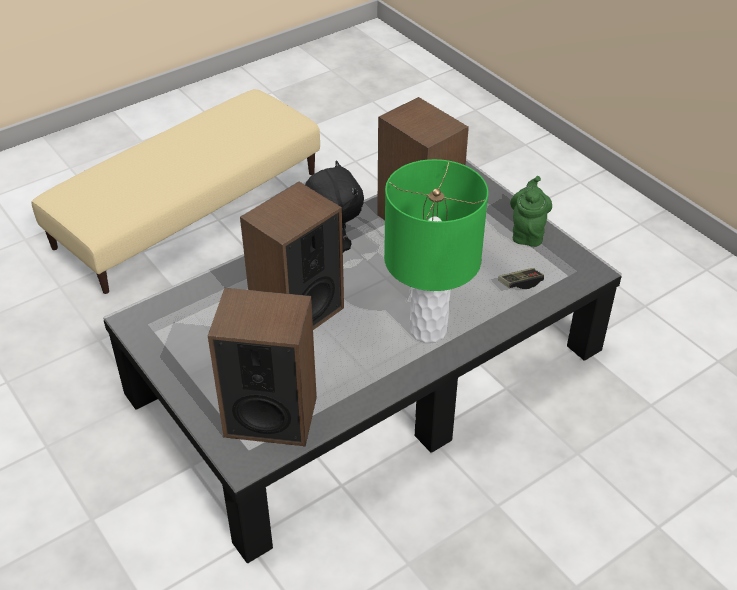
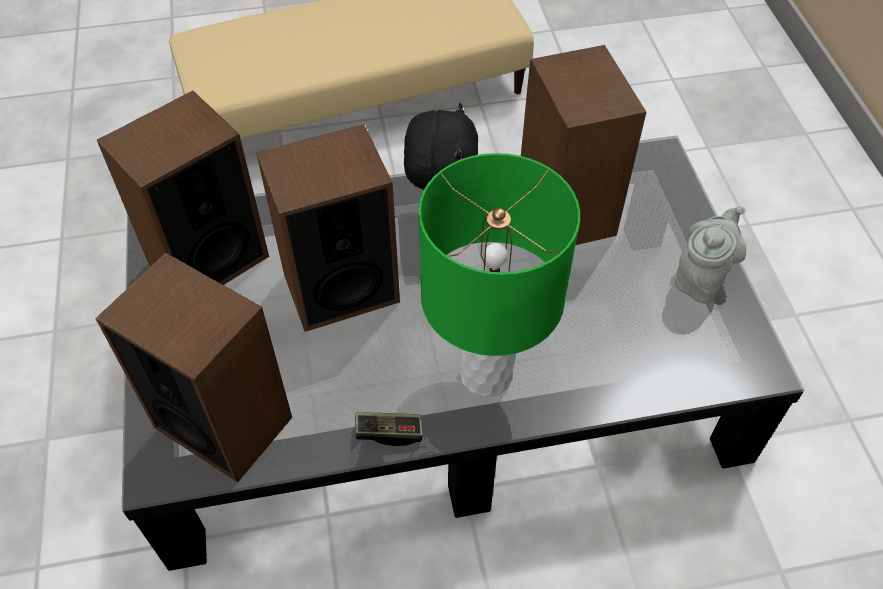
camera: 25 degrees right, 10 degrees up
game controller [498,268,544,289] -> game controller moved to [355,412,423,446]
green teapot [510,176,552,247] -> grey teapot [675,206,746,304]
none -> speaker [97,91,269,285]

